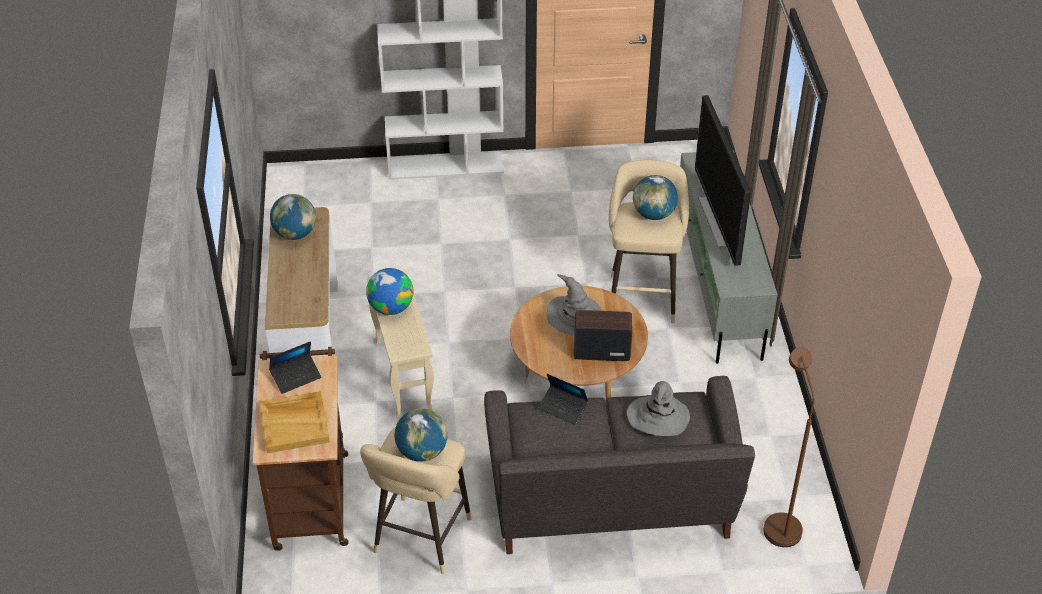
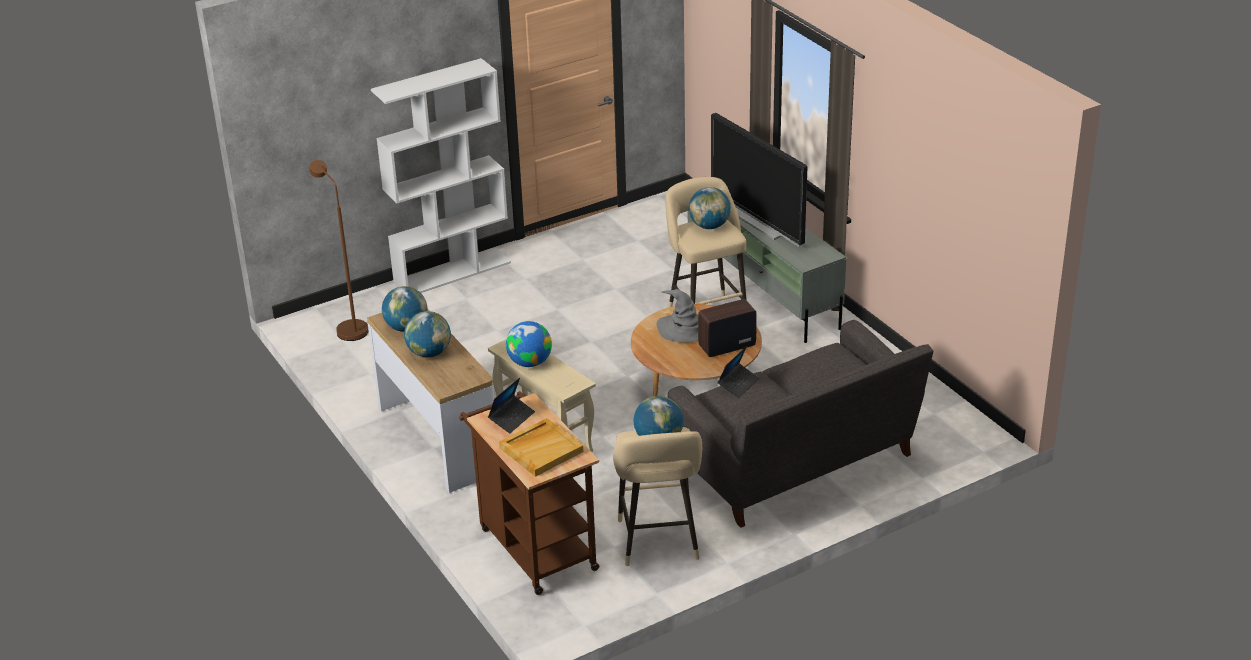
camera: 25 degrees left, 10 degrees down
laptop [538,374,588,425] -> laptop turned 60 degrees counterclockwise [718,346,759,398]
grey hat [627,381,690,436] -> none
brown floor lamp [763,347,815,547] -> brown floor lamp moved to [309,160,369,341]
none -> globe [404,311,451,358]

